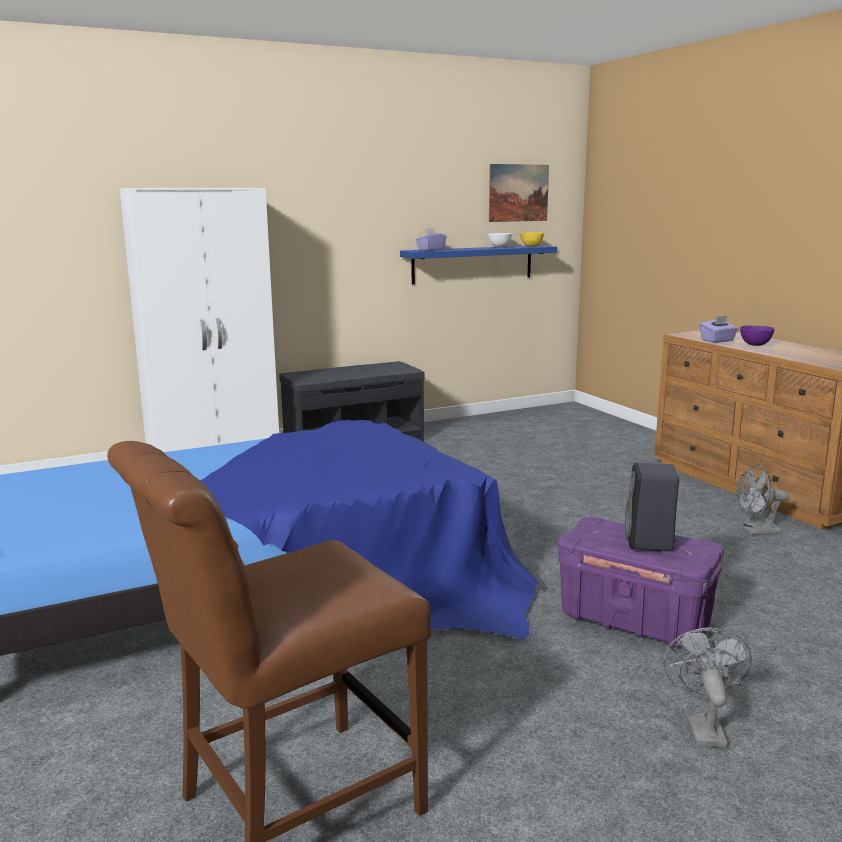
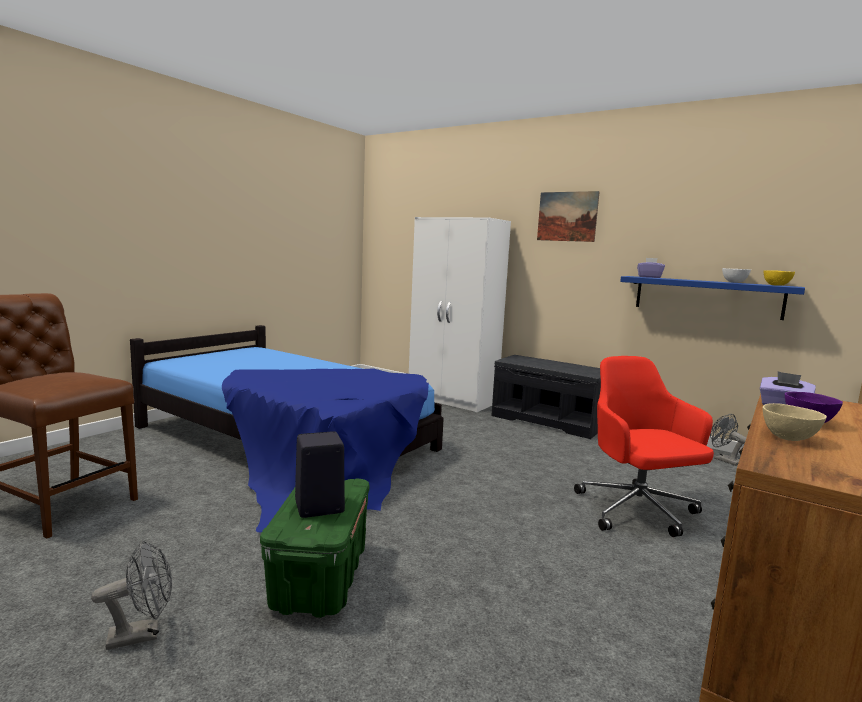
camera: 60 degrees right, 5 degrees down
picture [489,164,549,222] -> picture moved to [537,191,600,242]
purple storage box [558,517,724,648] -> green storage box [260,478,370,618]
grey fan [736,465,789,535] -> grey fan moved to [710,414,746,466]
none -> red office chair [574,356,714,537]
none -> beige bowl [762,403,827,441]

